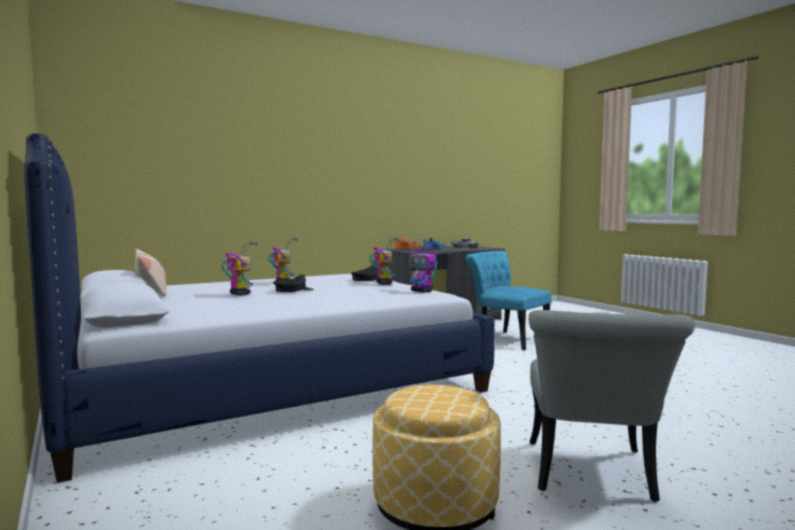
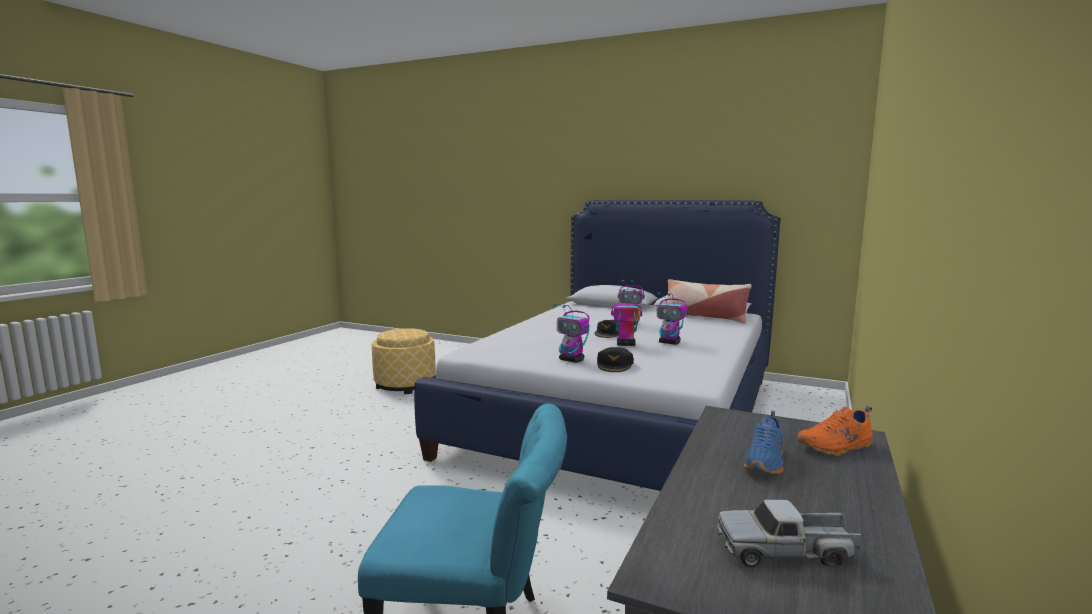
camera: 145 degrees right, 5 degrees up
toy robot [405,241,437,293] -> toy robot moved to [611,289,642,346]
grey chair [529,310,695,502] -> none

